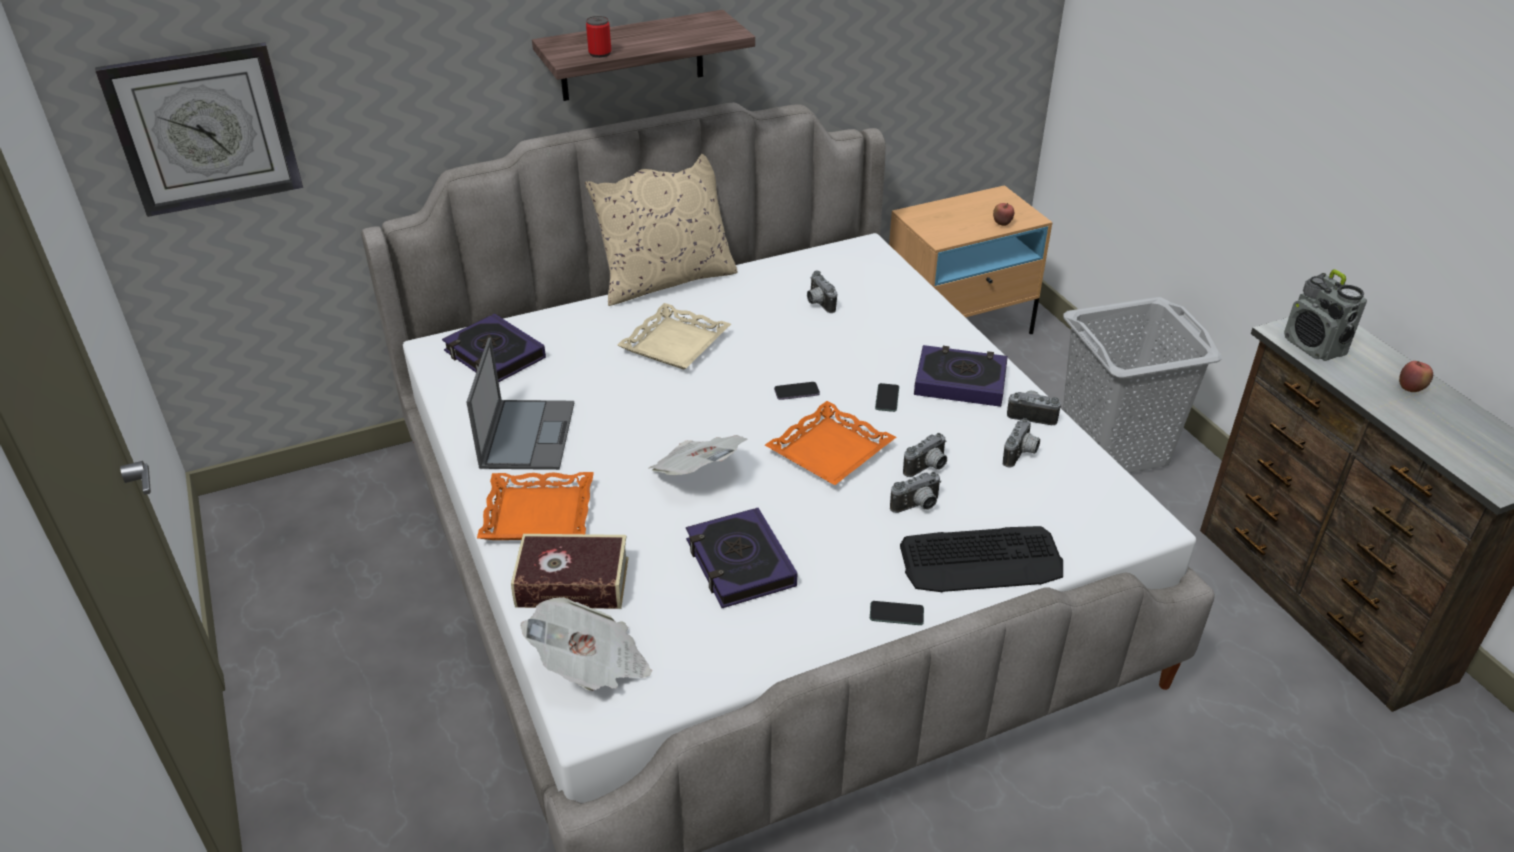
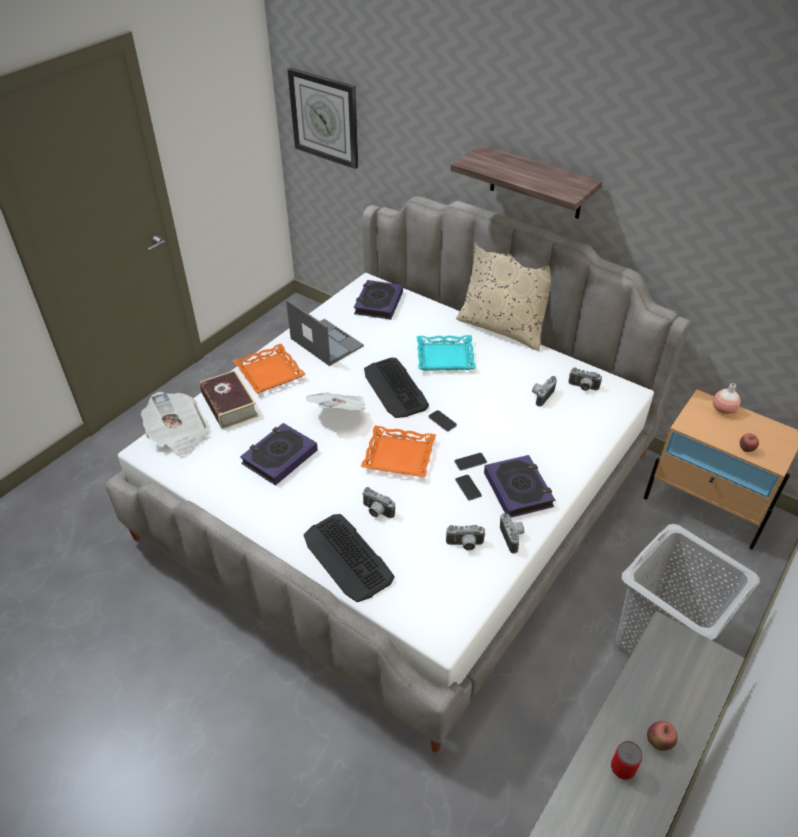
camera: 60 degrees right, 5 degrees up
laptop [467,337,574,470] -> laptop turned 105 degrees counterclockwise [286,300,364,366]
can [586,16,612,58] -> can moved to [611,741,643,780]
beige tray [617,303,731,370] -> turquoise tray [417,335,476,370]
phone [870,601,924,625] -> phone moved to [455,475,482,500]
camera [903,433,947,477] -> camera moved to [568,367,602,391]
radio [1284,269,1367,361] -> none
none -> keyboard [364,358,429,418]
none -> vase [713,383,741,414]

